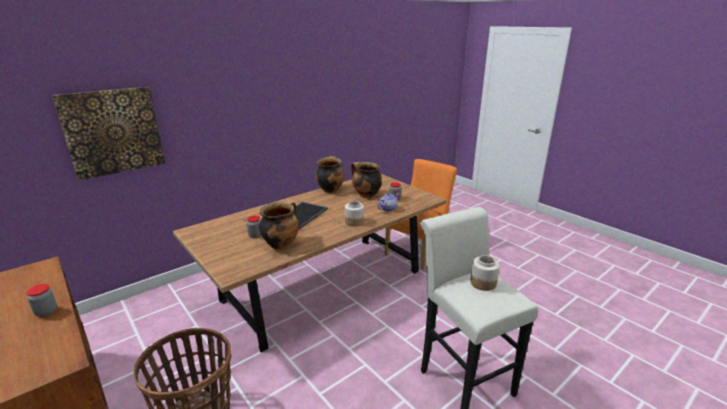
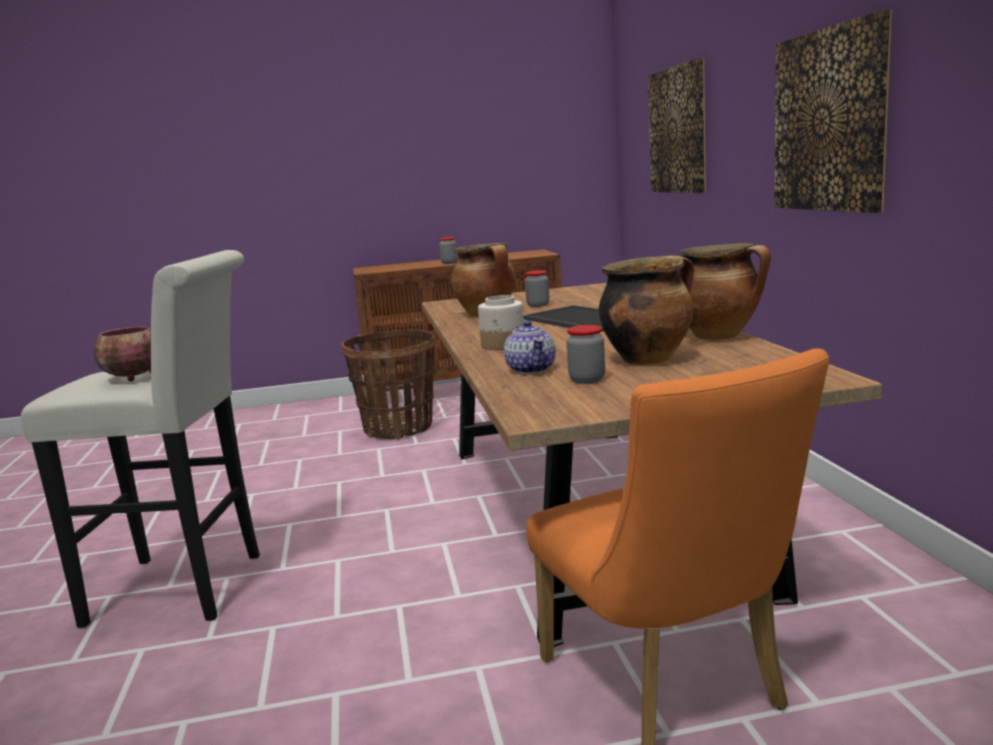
camera: 120 degrees right, 10 degrees down
jar [470,255,500,291] -> bowl [94,327,151,381]
none -> picture [774,9,892,213]

